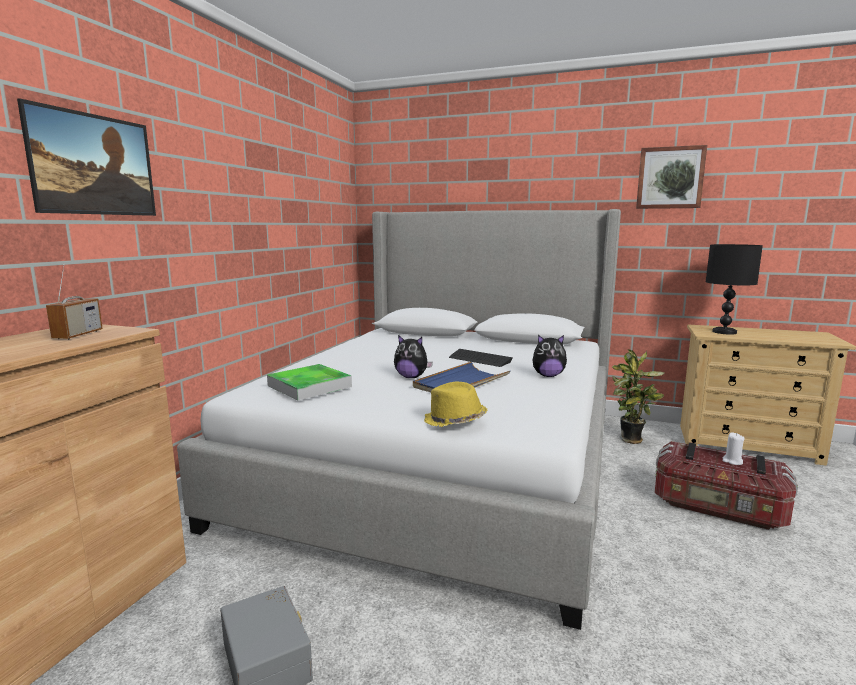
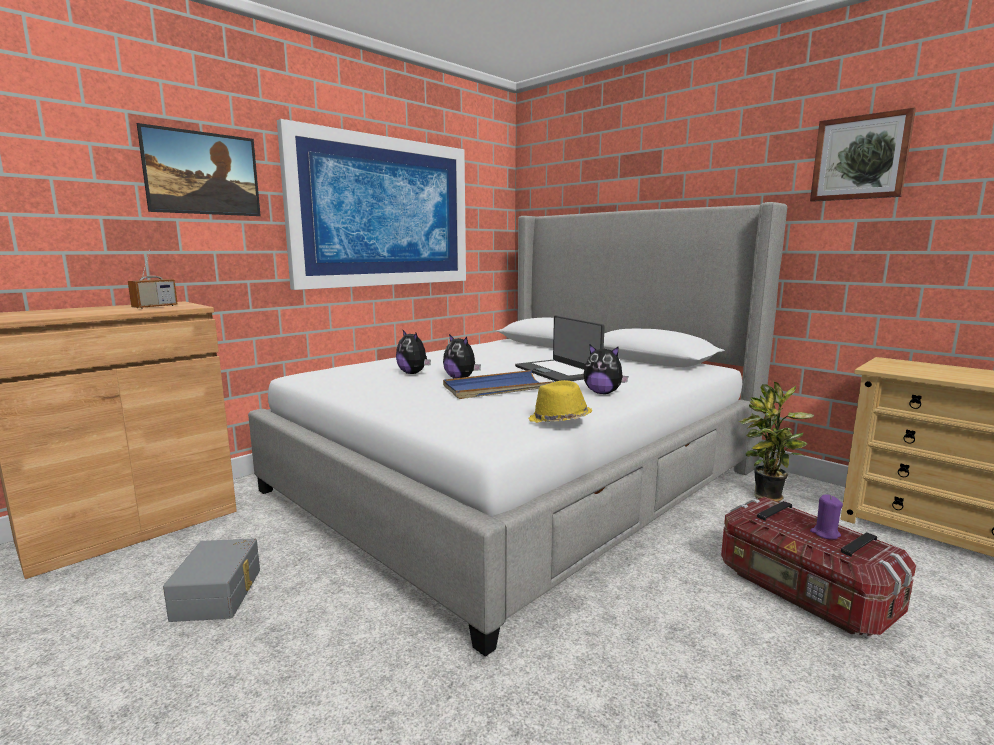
camera: 25 degrees right, 0 degrees up
tray [267,364,352,400] -> none
yellow hat [424,382,487,427] -> yellow hat moved to [529,380,592,423]
keyboard [449,349,513,367] -> laptop [515,316,605,381]
black table lamp [706,244,763,335] -> none
white candle [723,432,745,465] -> purple candle [810,494,843,540]
none -> picture [277,119,466,290]
none -> plush toy [396,330,431,374]

